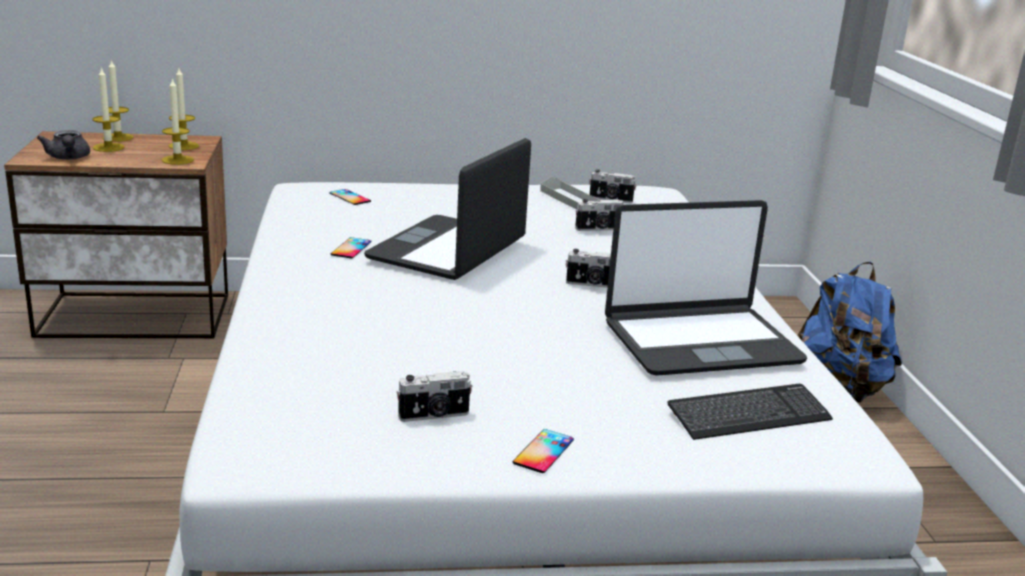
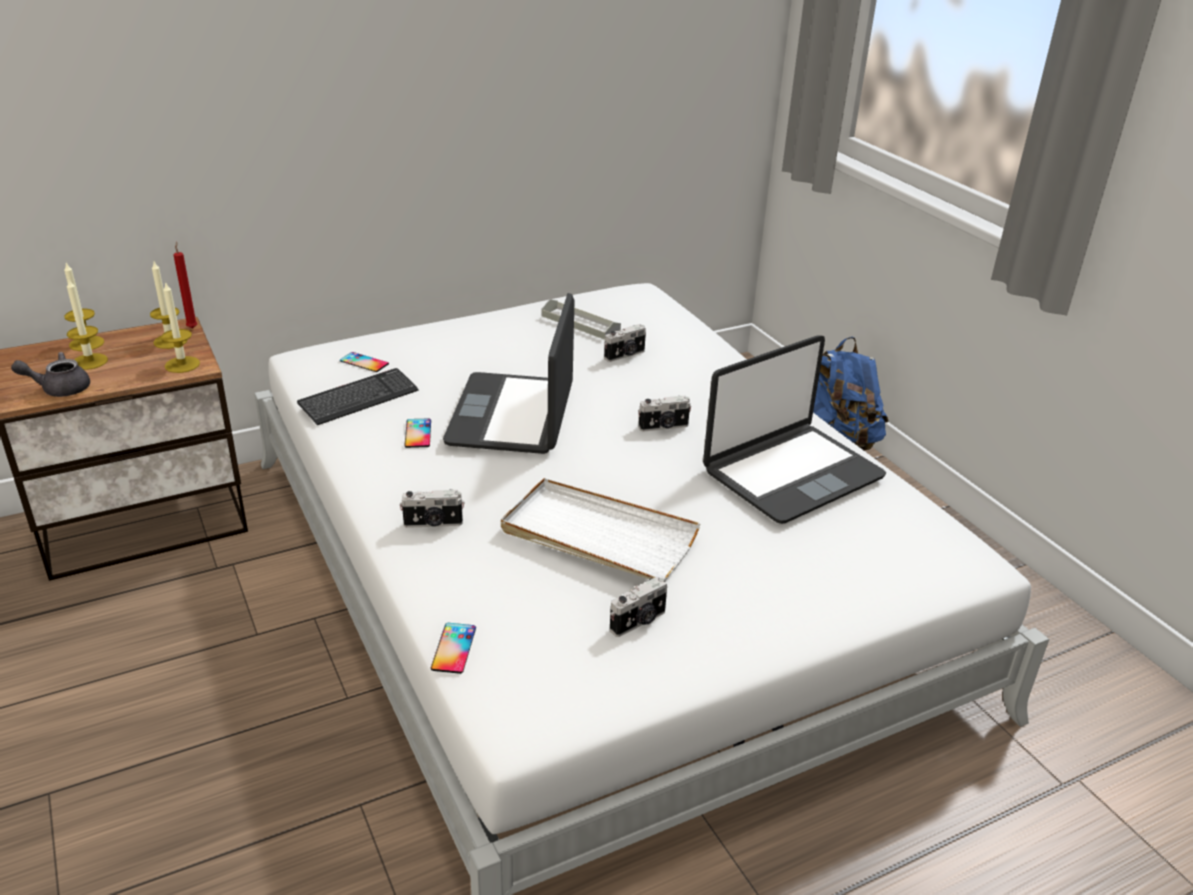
camera: 20 degrees left, 10 degrees up
grey teapot [37,130,90,160] -> grey teapot turned 120 degrees clockwise [11,352,90,397]
phone [513,429,574,473] -> phone moved to [431,623,476,674]
camera [589,169,636,203] -> camera moved to [400,489,464,528]
keyboard [668,384,833,440] -> keyboard moved to [297,368,419,425]
none -> red candle [173,242,197,329]
none -> white tray [501,478,700,580]

